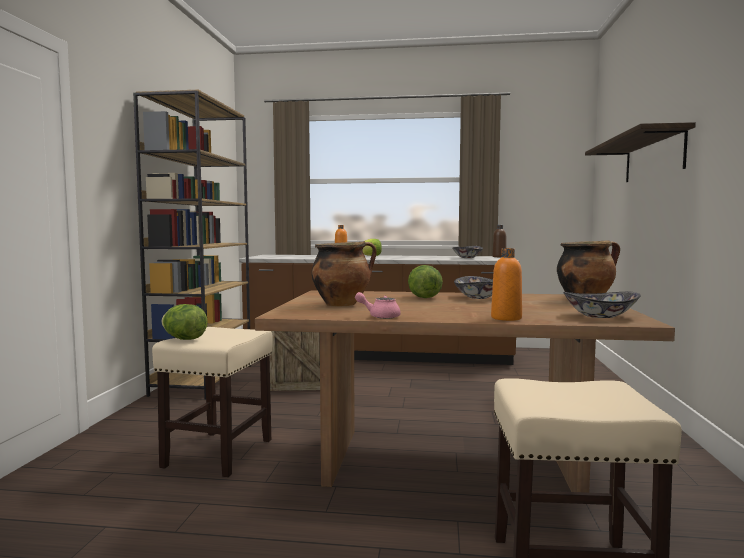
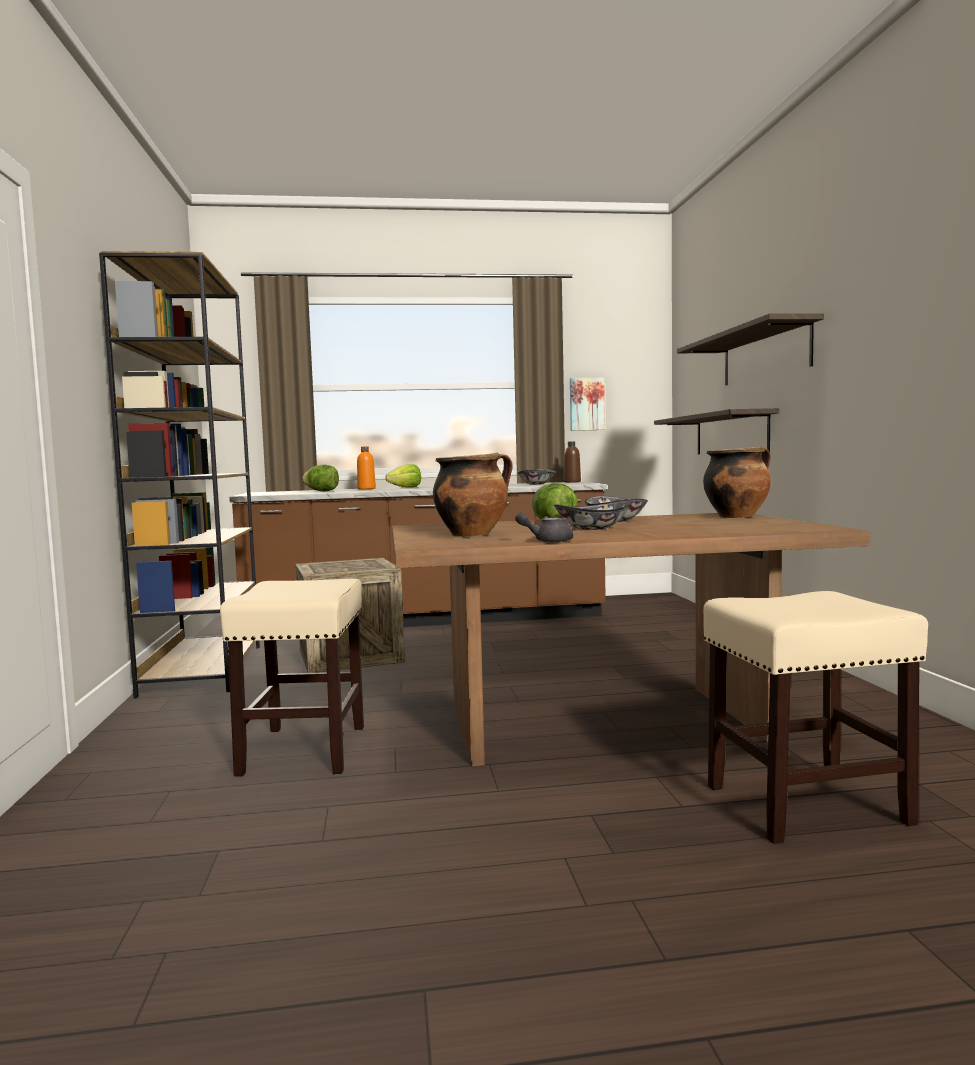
camera: 15 degrees left, 0 degrees up
lettuce [162,304,208,340] -> lettuce moved to [302,465,339,492]
pink teapot [355,292,401,319] -> grey teapot [515,512,573,543]
orange bottle [491,248,522,321] -> none
bowl [563,292,641,318] -> bowl moved to [554,501,631,530]
none -> picture [570,378,605,431]
none -> shelf [654,408,779,454]

